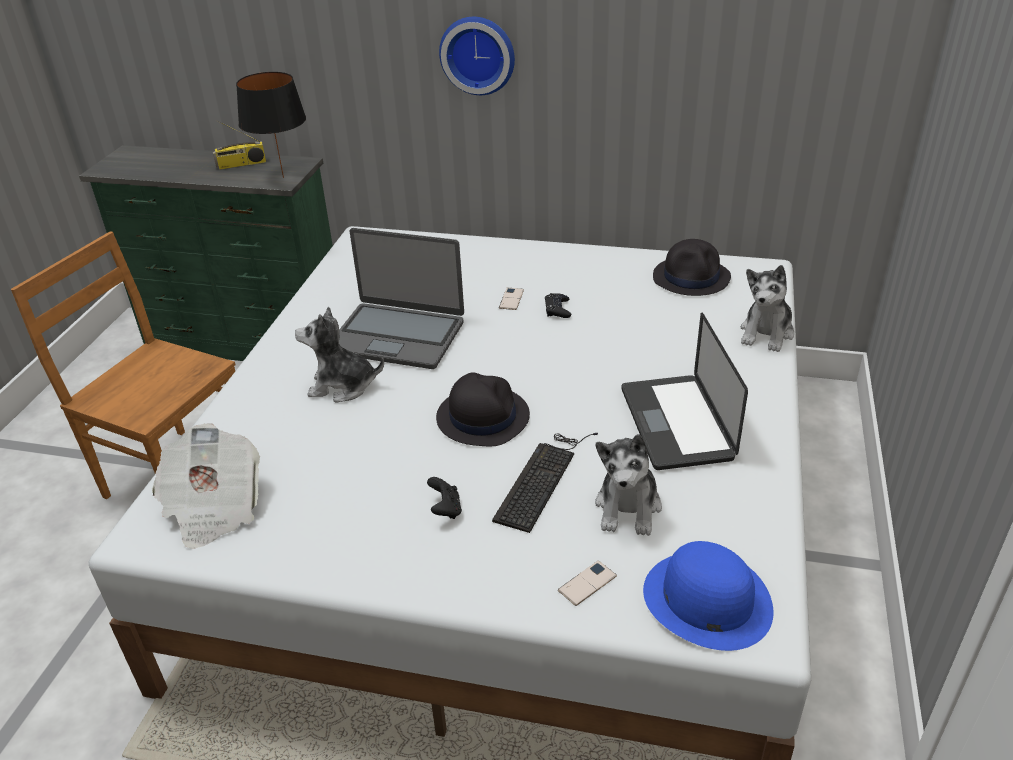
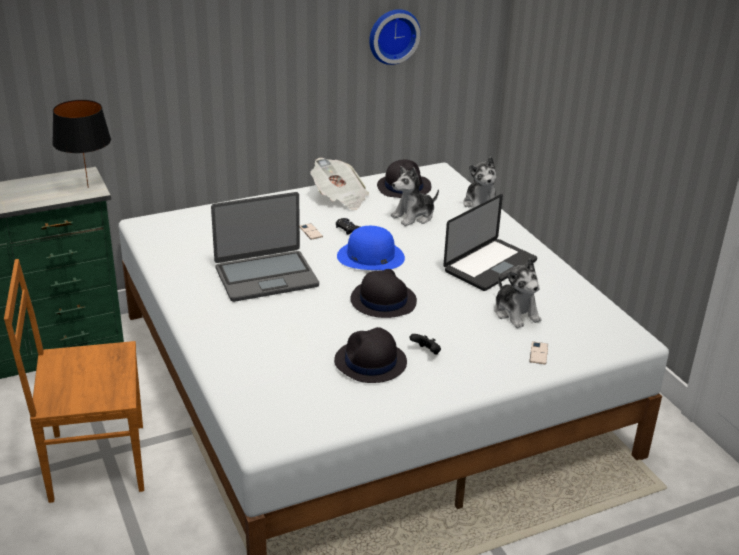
camera: 40 degrees left, 5 degrees down
newspaper [152,423,260,549] -> newspaper moved to [310,158,369,210]
radio [213,120,266,170] -> none
plush toy [295,307,384,402] -> plush toy moved to [391,166,439,226]
wall clock [439,17,515,95] -> wall clock moved to [369,9,420,65]
keyboard [492,433,598,533] -> none
laptop [621,312,748,470] -> laptop turned 90 degrees counterclockwise [443,194,537,291]
blue hat [643,541,774,651] -> blue hat moved to [337,226,405,270]
none -> black hat [334,327,407,383]

